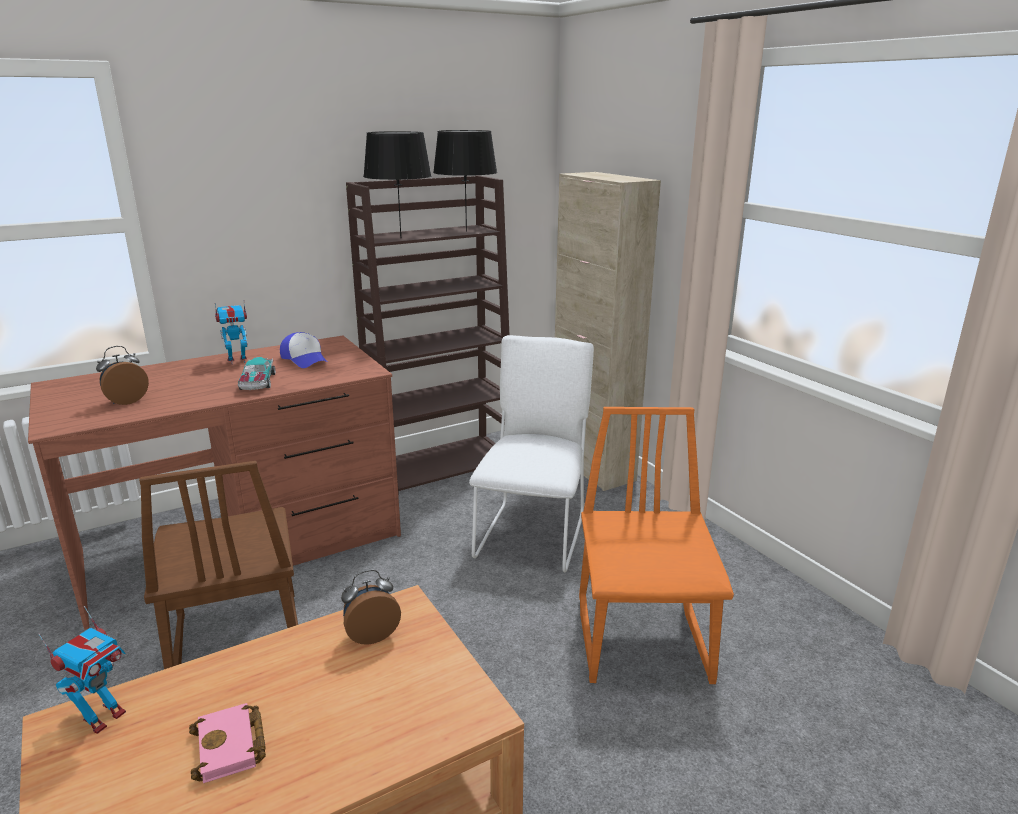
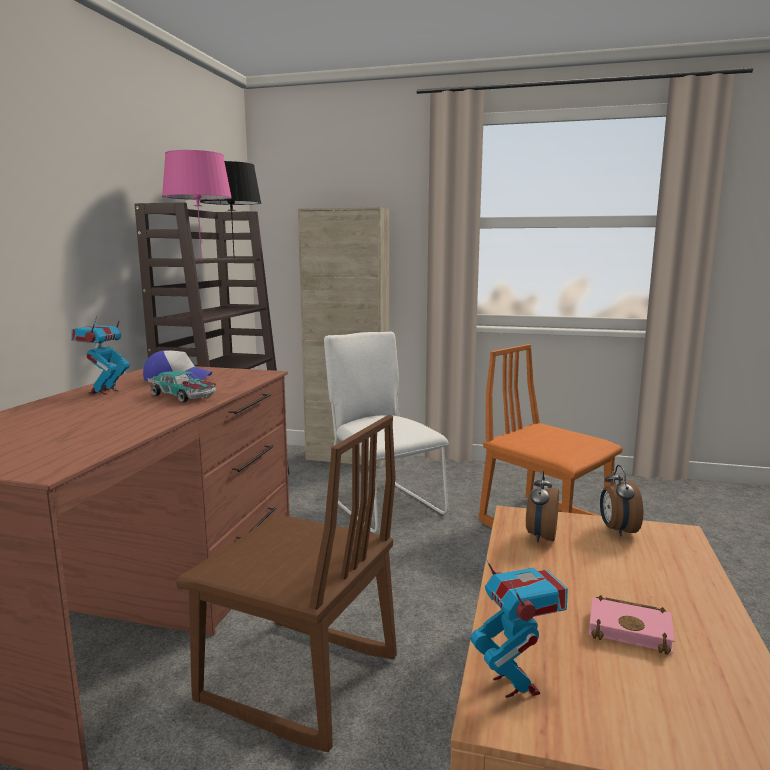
camera: 45 degrees left, 10 degrees down
alarm clock [96,346,149,405] -> alarm clock moved to [600,465,643,537]
black table lamp [363,131,432,238] -> pink table lamp [162,150,232,260]

